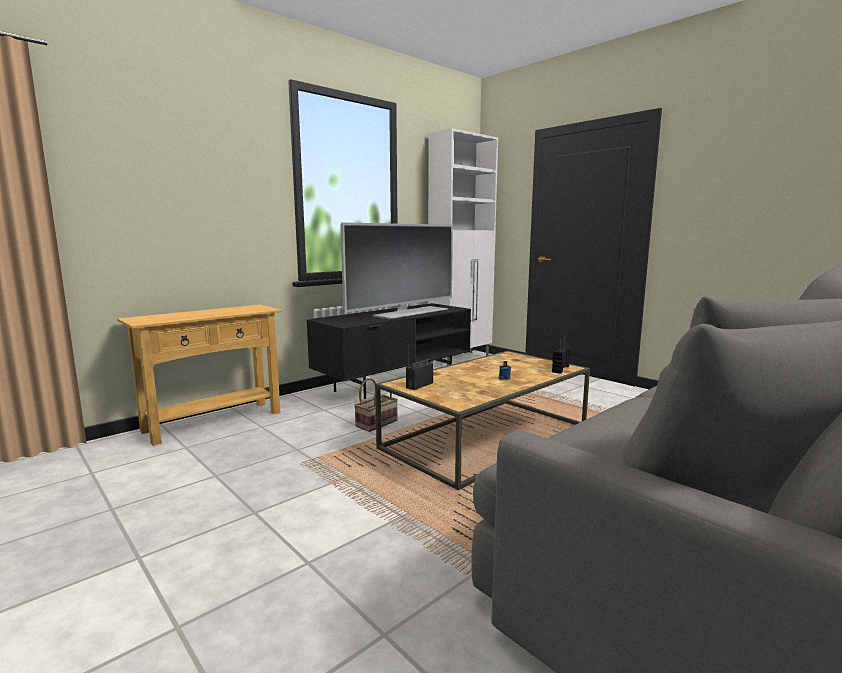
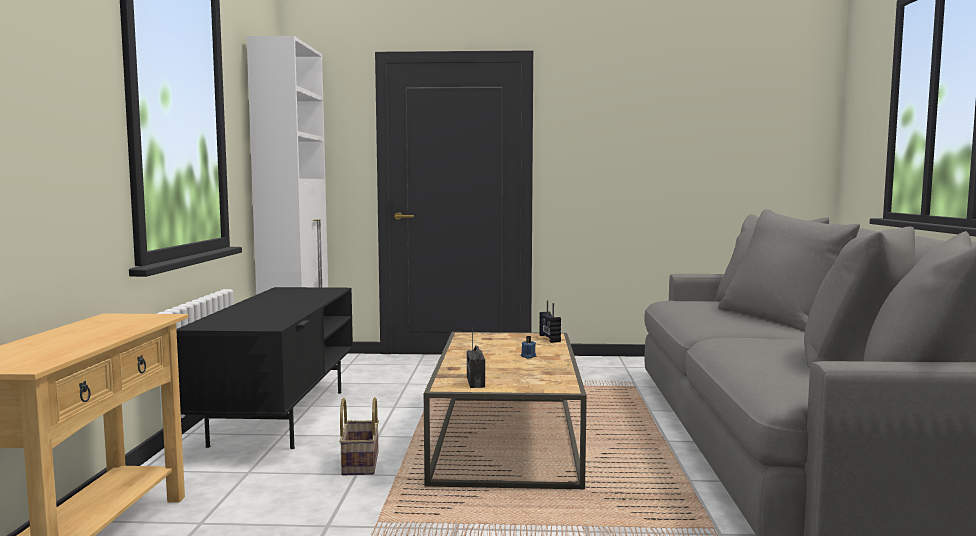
camera: 45 degrees left, 5 degrees down
television [340,222,453,319] -> none

